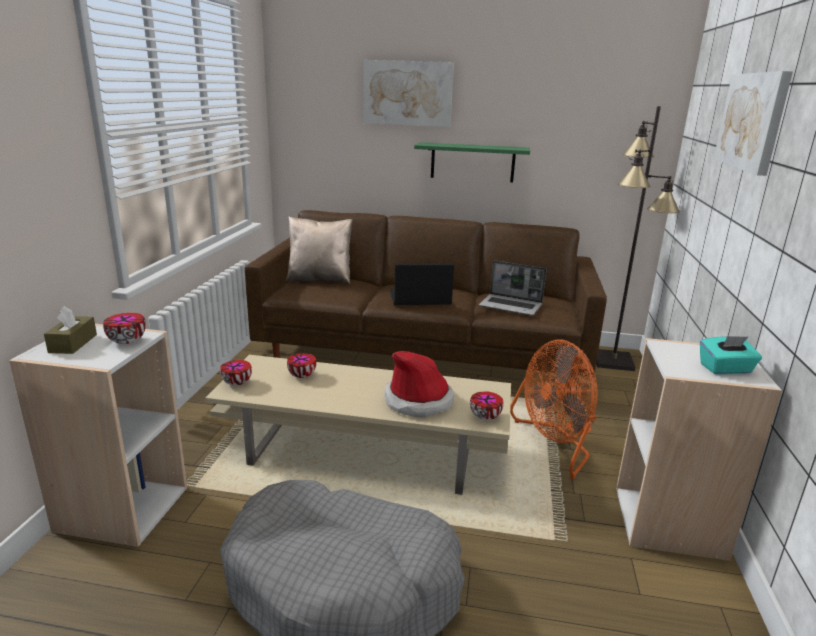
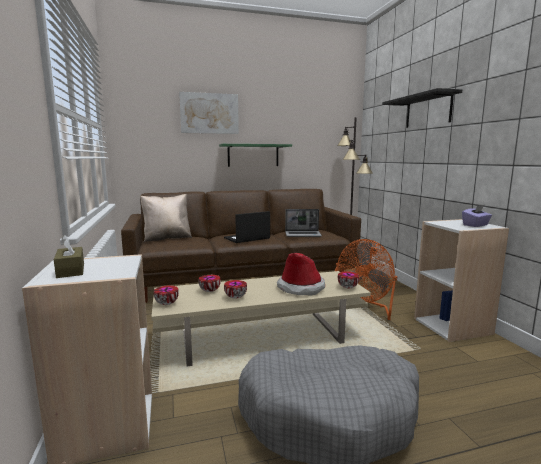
camera: 25 degrees left, 10 degrees down
bowl [103,313,146,344] -> bowl moved to [224,280,247,299]
turquoise tissue box [700,336,762,374] -> purple tissue box [462,205,492,227]
picture [714,71,793,176] -> black shelf [382,88,462,128]

